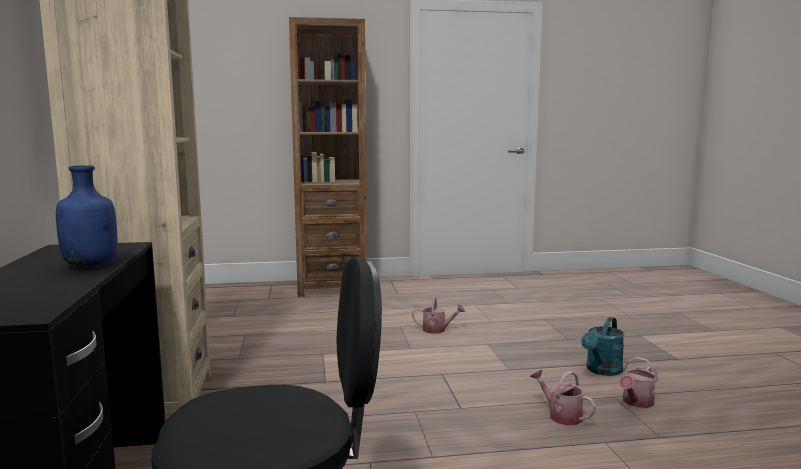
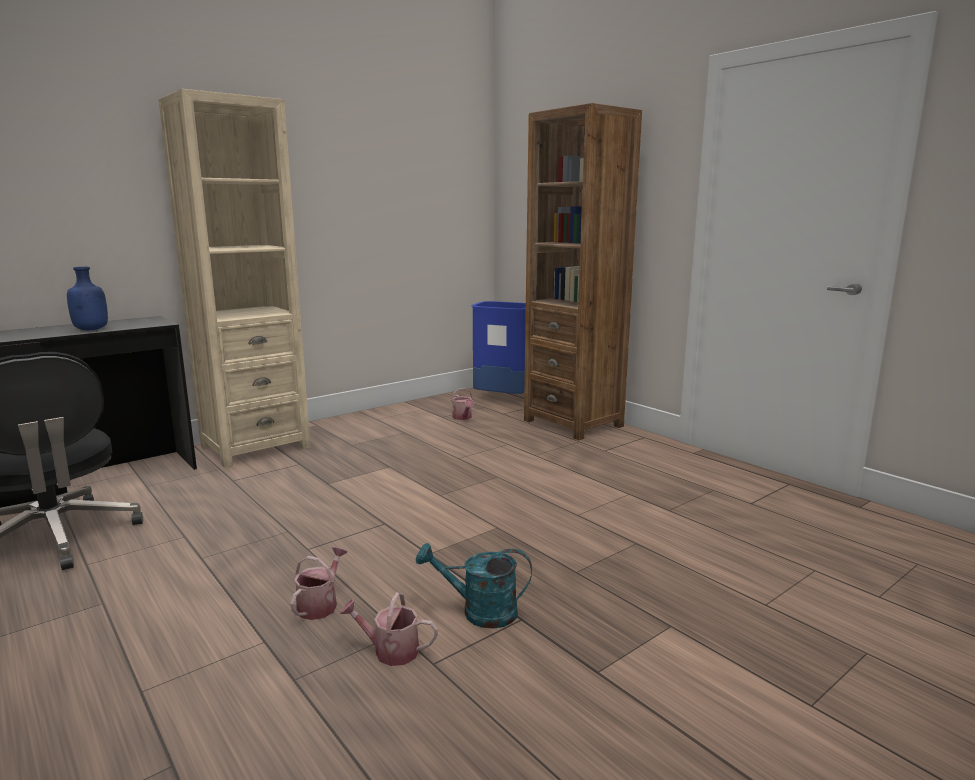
camera: 60 degrees right, 5 degrees up
watering can [412,296,465,334] -> watering can moved to [451,388,474,420]
none -> blue trash can [471,301,526,394]

